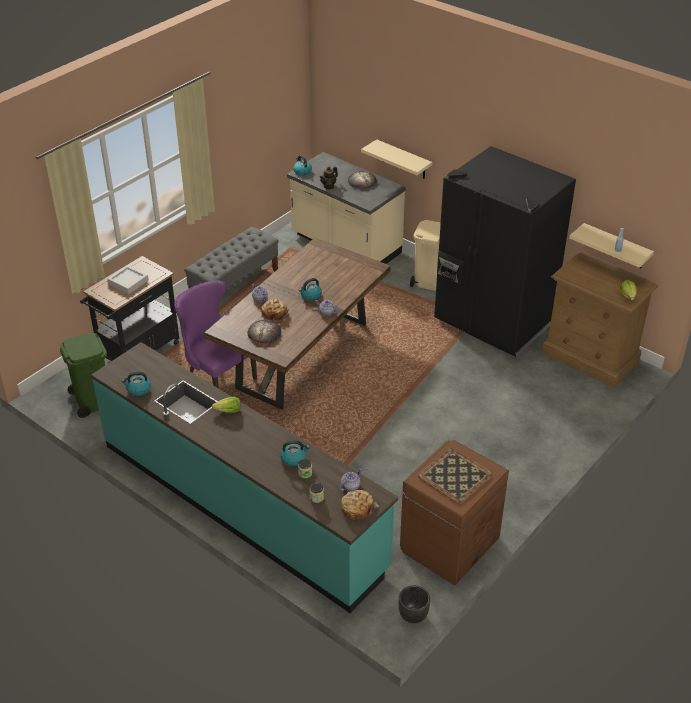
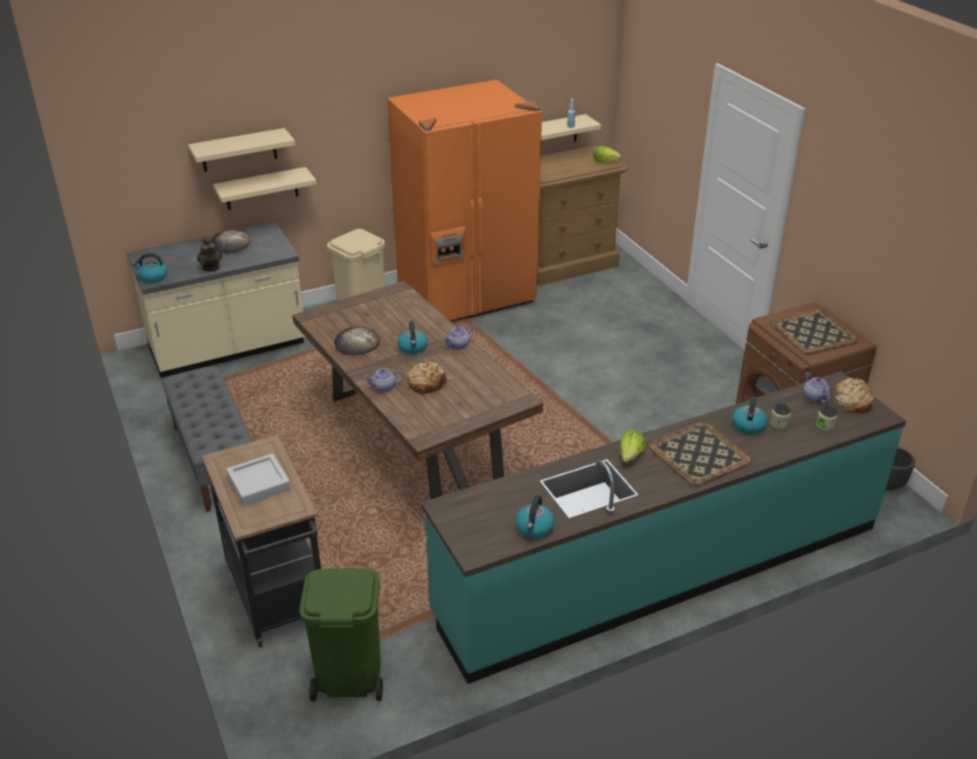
camera: 65 degrees left, 5 degrees down
purple chair [175,281,257,389] -> none
bread [248,320,281,344] -> bread moved to [334,326,380,355]
black fridge [434,146,576,357] -> orange fridge [387,80,542,322]
none -> beige shelf [188,128,295,172]
none -> tray [648,422,752,487]

